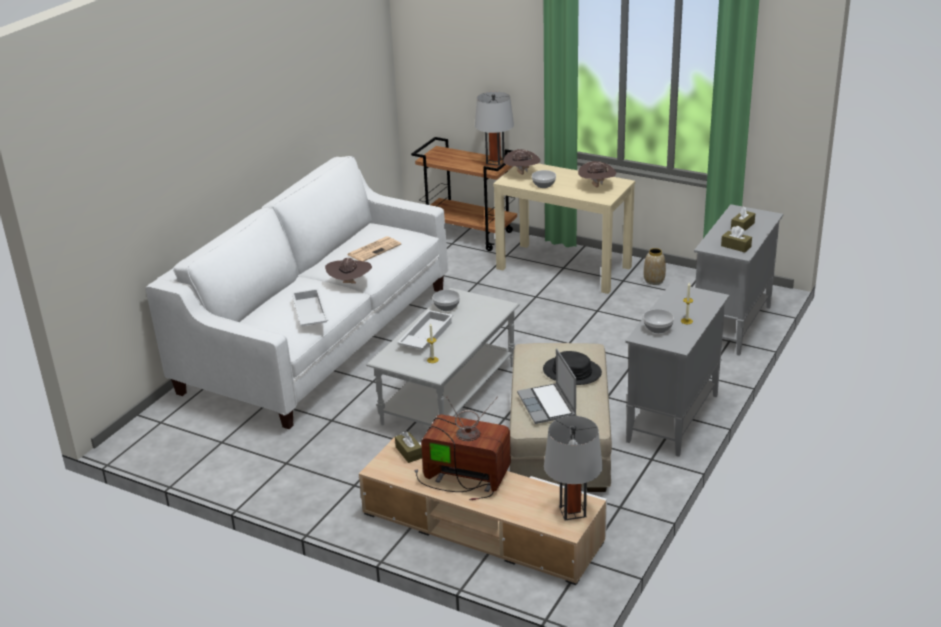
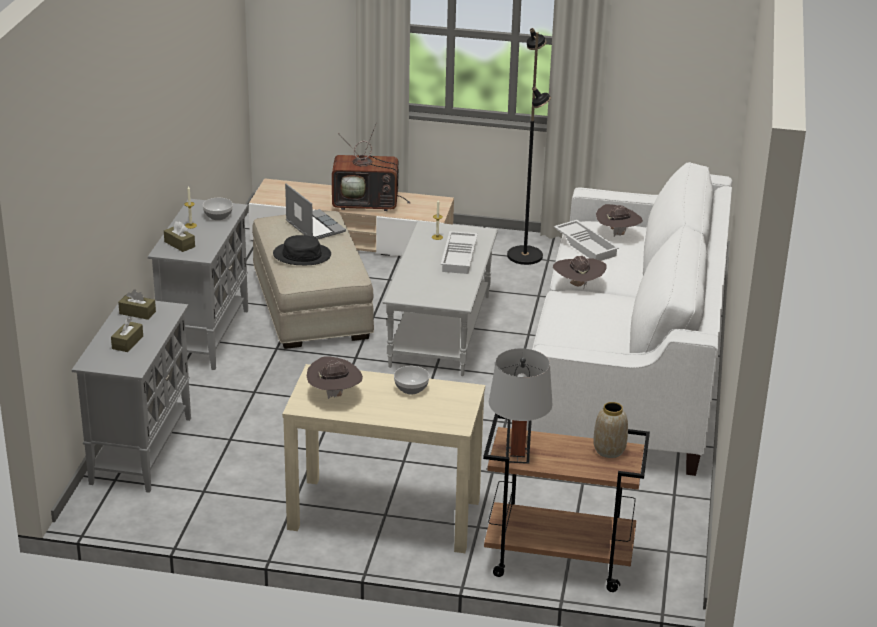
camera: 160 degrees right, 0 degrees up
newspaper [347,236,401,261] -> none
brown tissue box [395,431,422,463] -> brown tissue box moved to [164,221,195,252]
bowl [433,290,460,311] -> none
brown hat [504,149,540,175] -> brown hat moved to [596,204,643,237]
grey table lamp [544,416,603,520] -> none
vase [644,248,666,285] -> vase moved to [593,402,628,458]
none -> black floor lamp [507,28,551,265]

